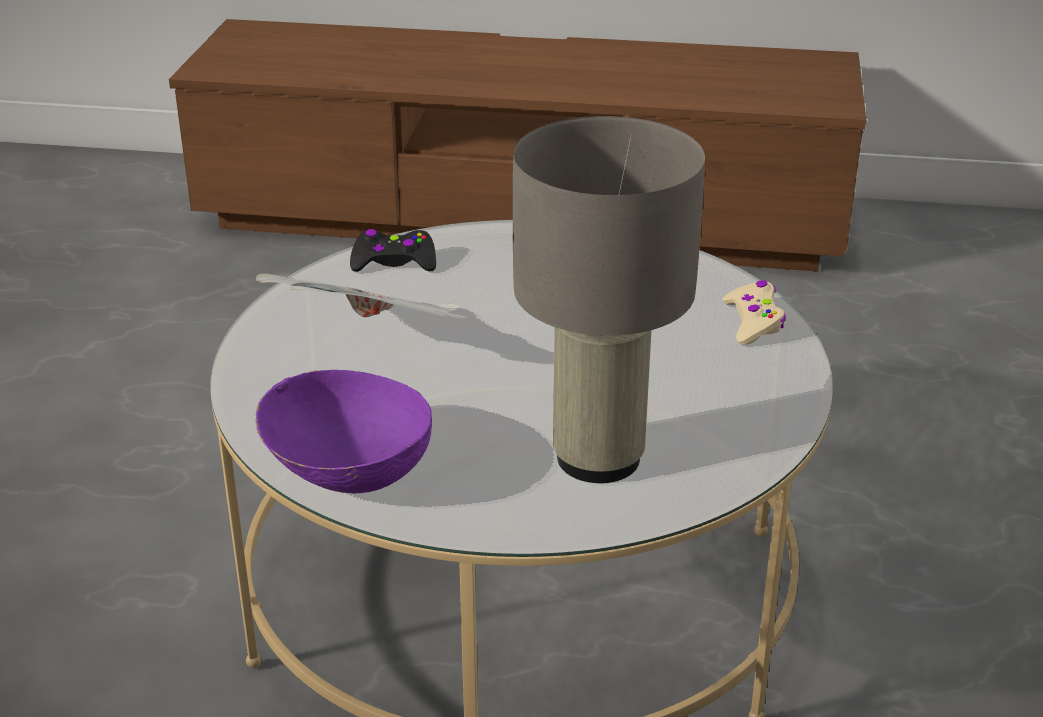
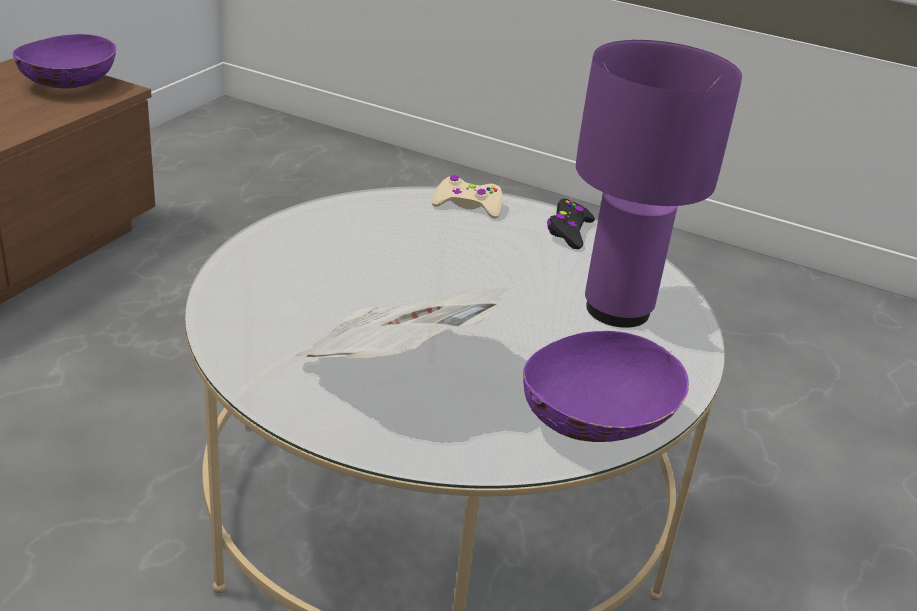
camera: 75 degrees left, 0 degrees up
black game controller [350,229,436,272] -> black game controller moved to [547,198,595,249]
grey table lamp [513,116,705,483] -> purple table lamp [576,40,742,328]
none -> purple bowl [13,34,116,88]

